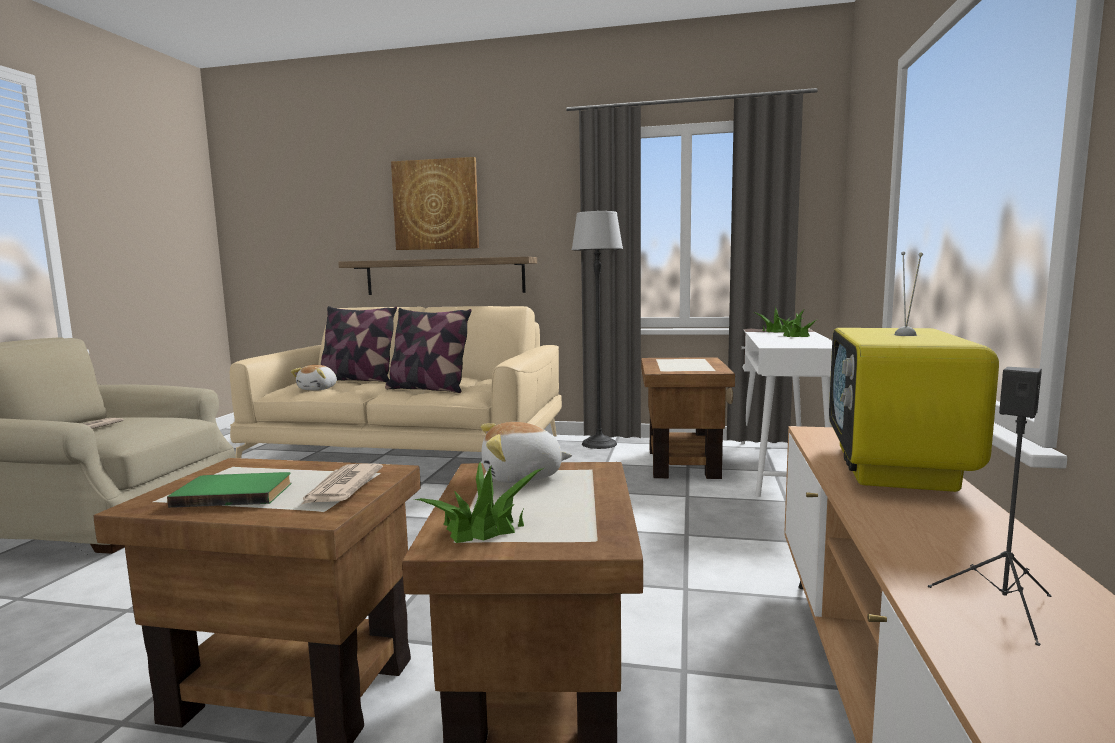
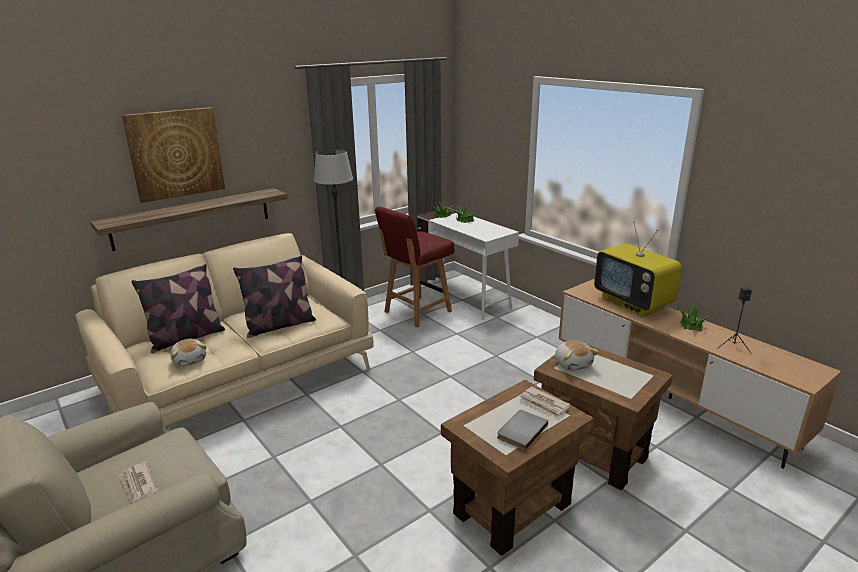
camera: 50 degrees left, 15 degrees up
green book [167,472,291,508] -> grey book [497,410,548,450]
potted plant [415,462,544,543] -> potted plant moved to [676,301,709,331]
plush toy [481,422,572,483] -> plush toy turned 45 degrees counterclockwise [555,340,599,371]
brown side table [641,357,735,479] -> red chair [375,207,454,327]

